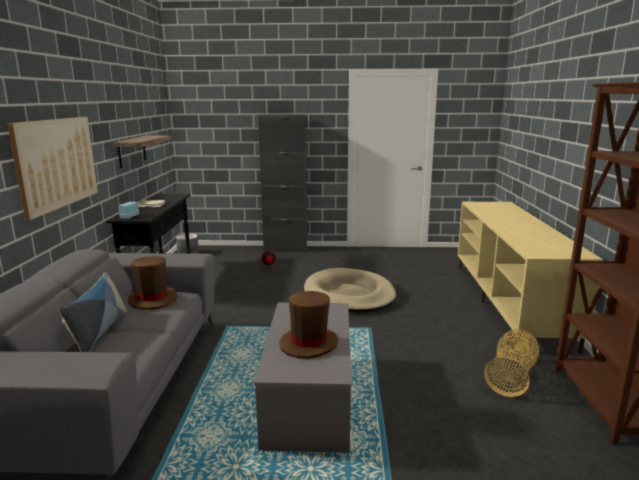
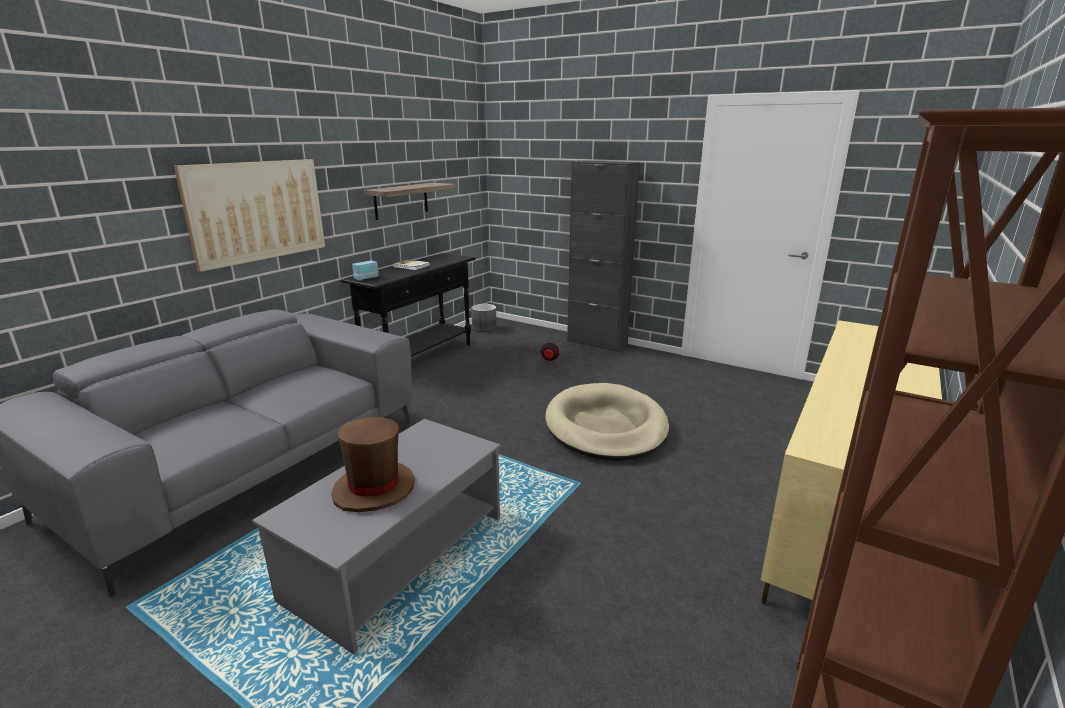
camera: 30 degrees right, 5 degrees up
pillow [59,272,127,352] -> none
brown hat [128,256,178,310] -> none
basket [484,329,539,397] -> none

